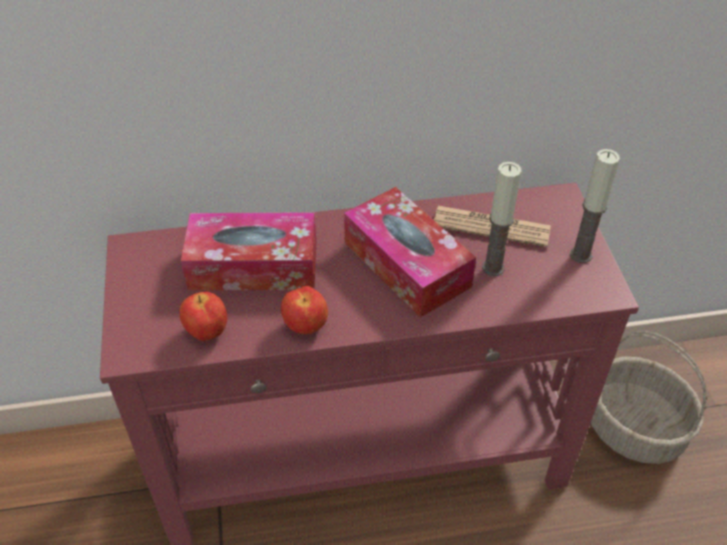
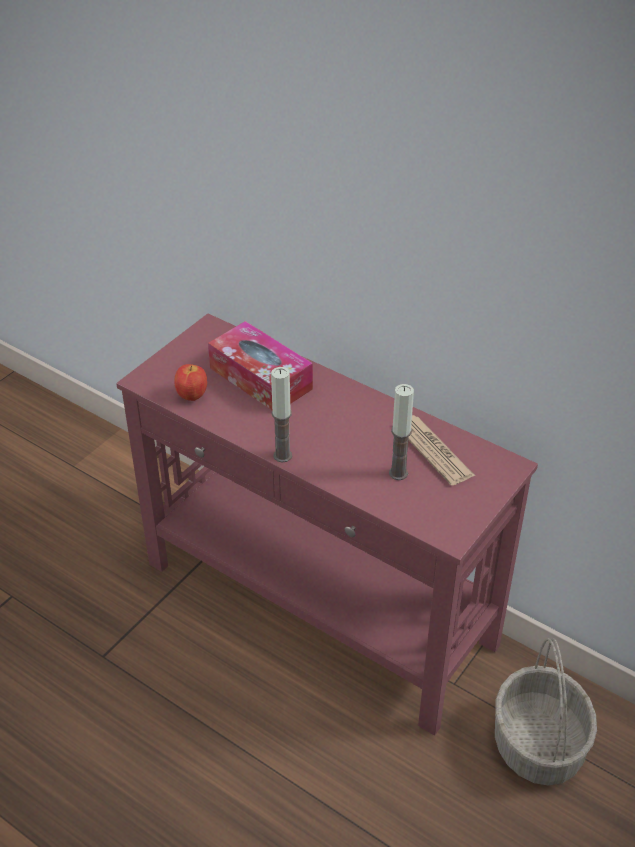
camera: 45 degrees right, 5 degrees down
apple [281,286,328,334] -> none
tissue box [344,187,476,318] -> none
candle [570,149,620,263] -> candle moved to [271,367,292,462]

